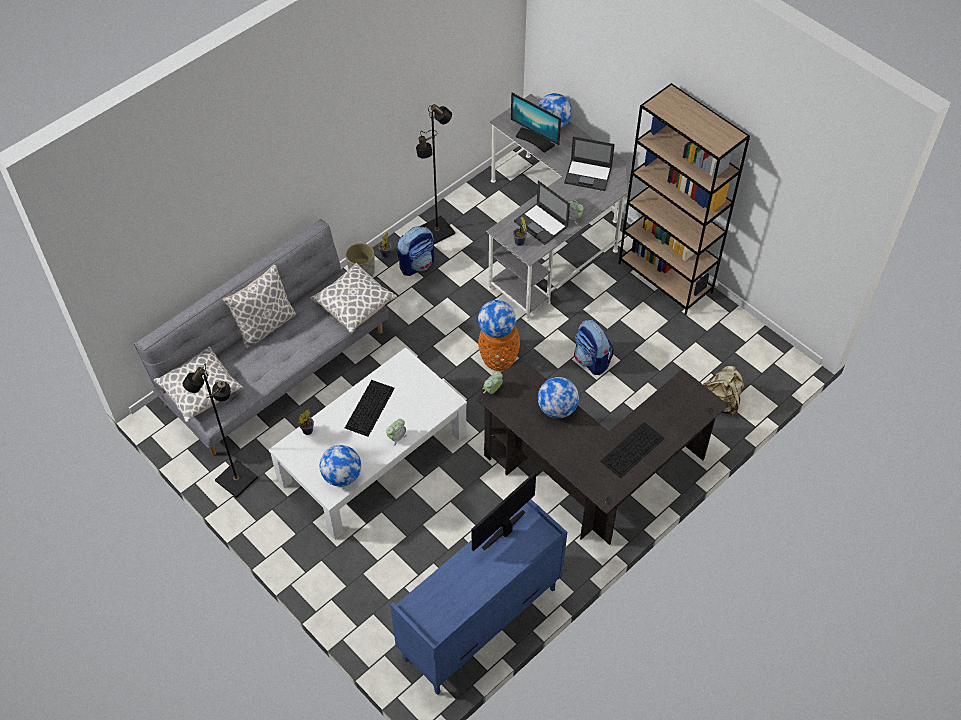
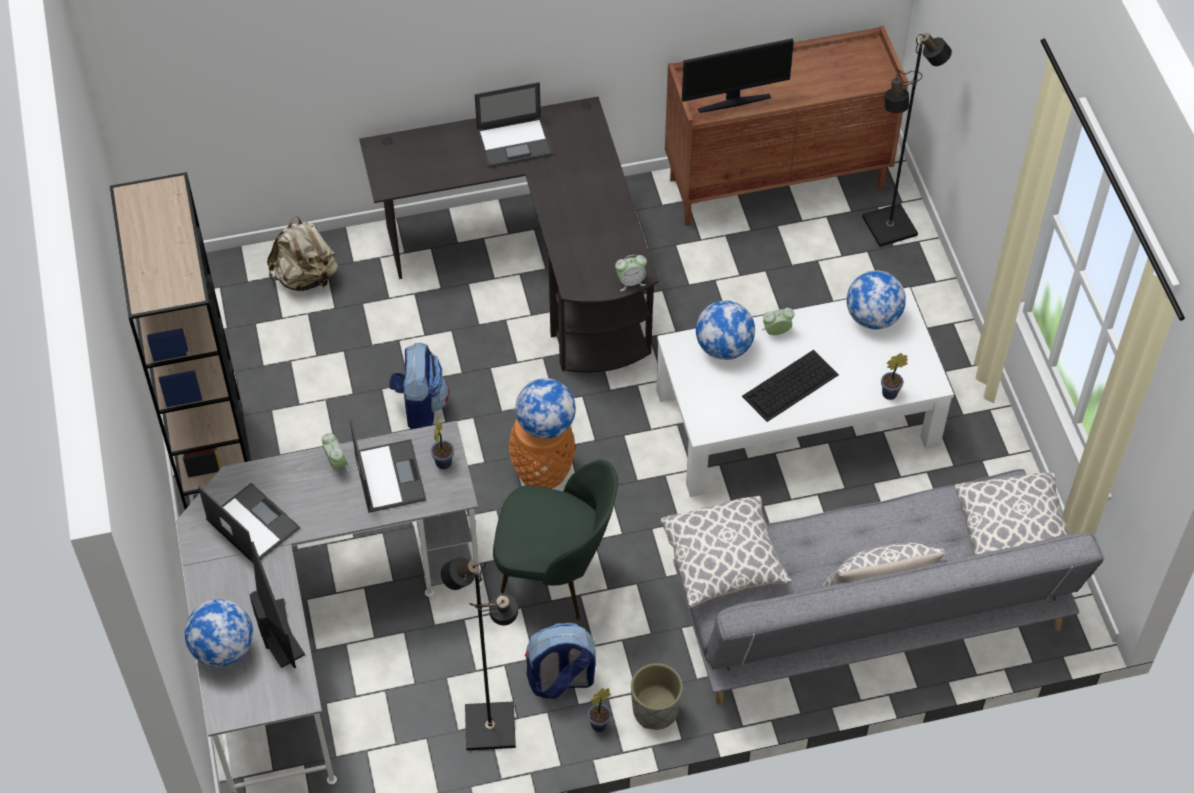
camera: 150 degrees left, 0 degrees up
black floor lamp [183,363,258,498] -> black floor lamp moved to [862,32,952,247]
blue cabinet [390,499,567,695] -> brown cabinet [665,26,908,226]
globe [538,377,579,418] -> globe moved to [696,300,755,360]
keyboard [600,422,665,478] -> laptop [475,82,553,168]
none -> green chair [493,460,618,620]

